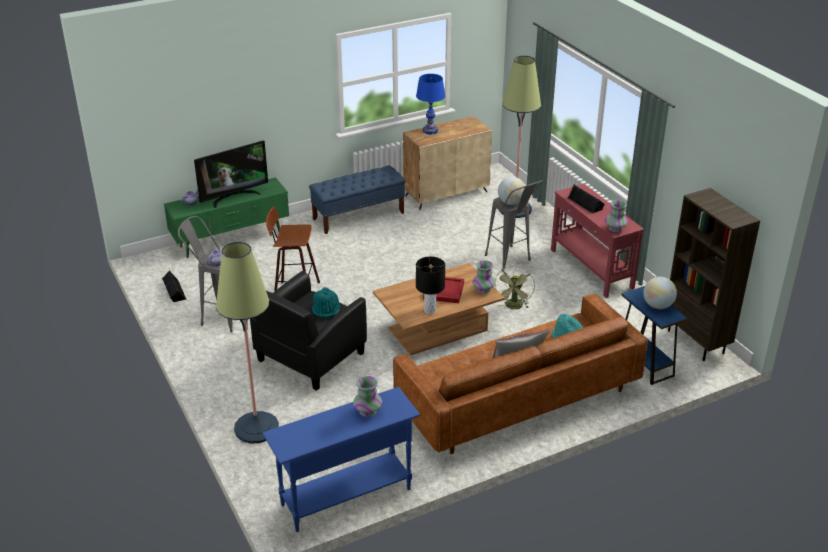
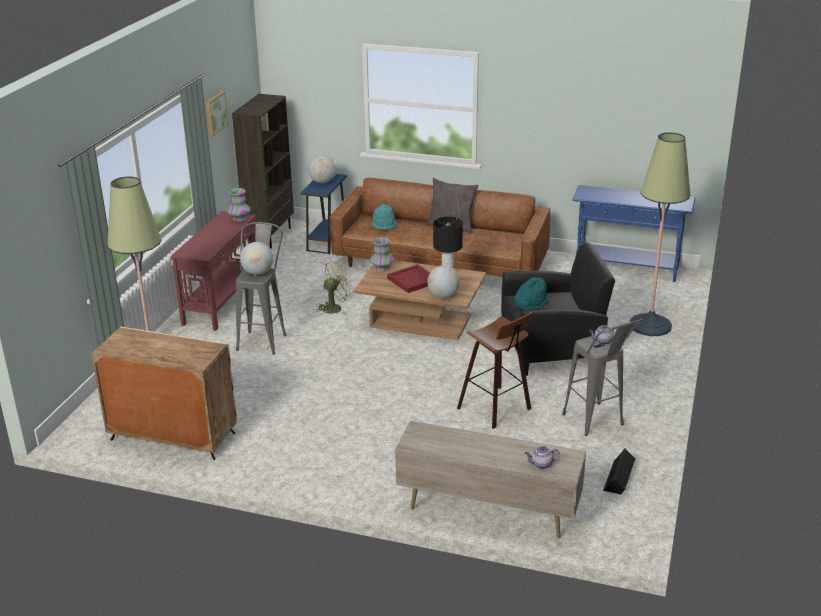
camera: 135 degrees left, 5 degrees down
green tv stand [164,177,289,258] -> beige tv stand [394,421,586,538]
television [194,140,268,208] -> none
blue bench [309,165,406,234] -> none
vase [353,376,382,417] -> none
blue table lamp [416,74,445,134] -> none
black speaker [568,185,605,214] -> none
none -> picture [206,91,228,136]
none -> globe [427,266,460,298]

